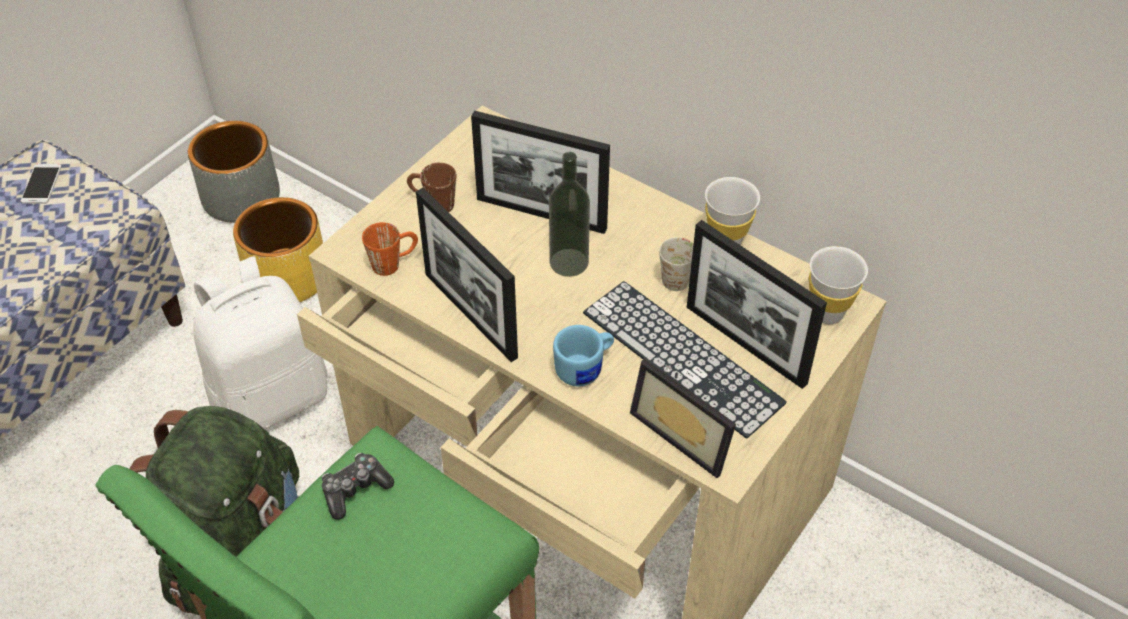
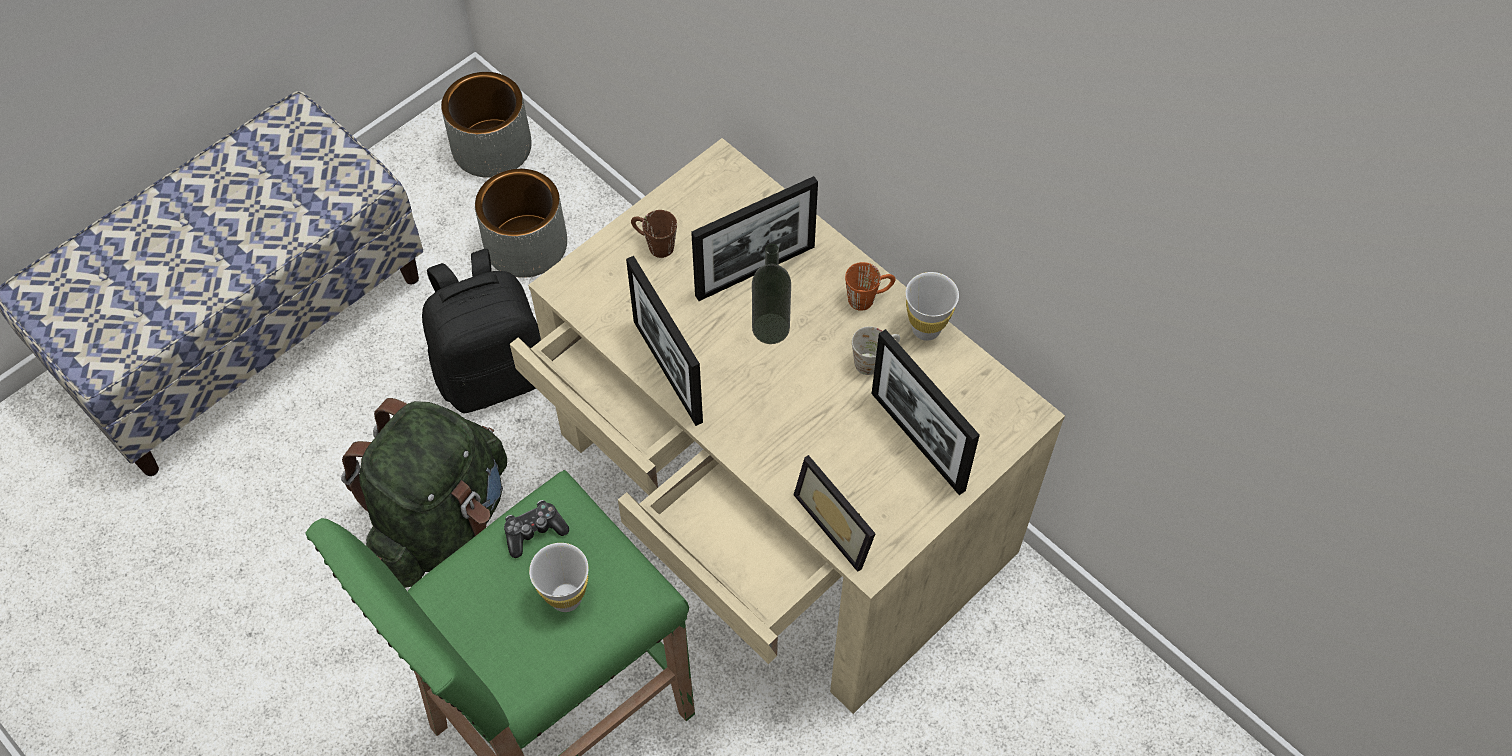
camera: 10 degrees right, 10 degrees up
phone [20,164,62,204] -> none
white backpack [193,256,328,429] -> black backpack [422,249,541,413]
yellow planter [233,197,323,302] -> grey planter [475,169,567,278]
orange mug [362,222,418,276] -> orange mug moved to [845,262,896,311]
picture frame [471,111,610,234] -> picture frame turned 60 degrees counterclockwise [691,176,818,301]
blue mug [553,325,614,386] -> none
keyboard [583,281,787,439] -> none
white cup [809,246,868,324] -> white cup moved to [529,543,589,612]

